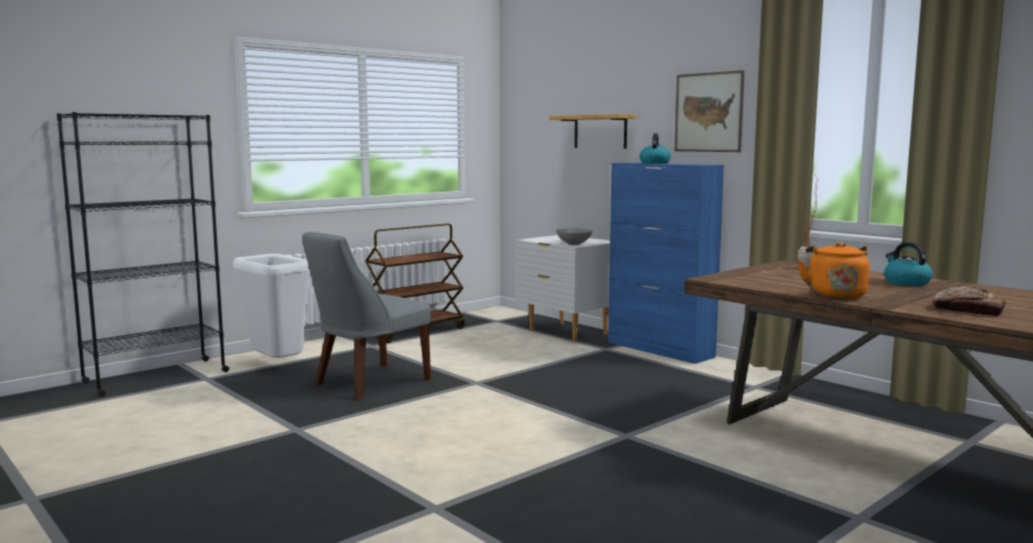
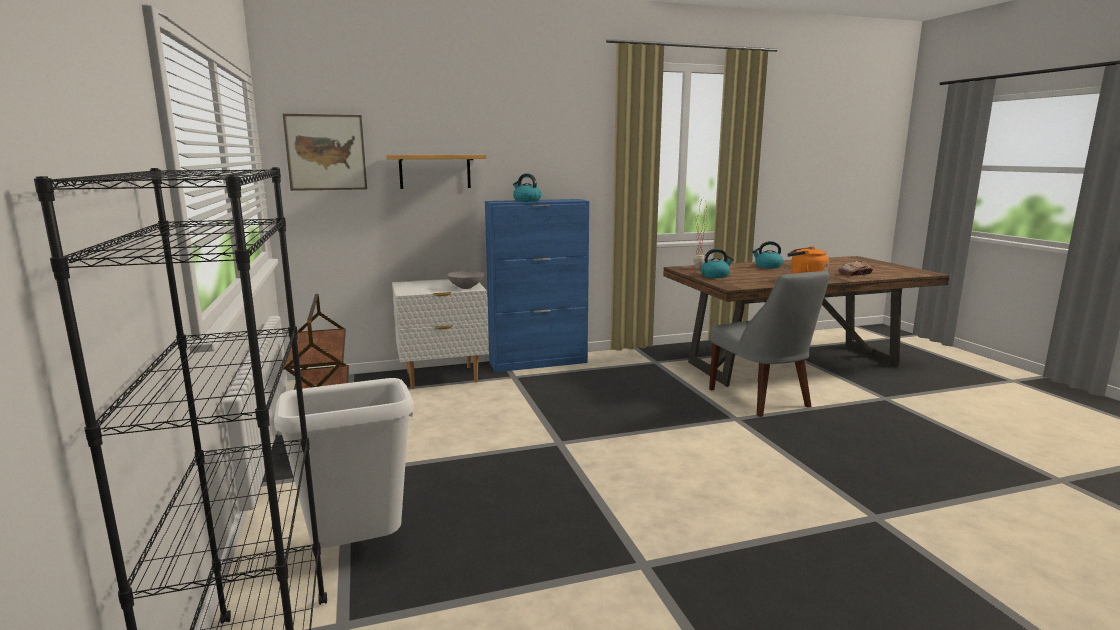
camera: 65 degrees left, 5 degrees up
grey chair [302,232,431,400] -> grey chair moved to [709,271,829,417]
picture [675,70,745,152] -> picture moved to [283,114,367,191]
none -> kettle [701,249,734,278]

